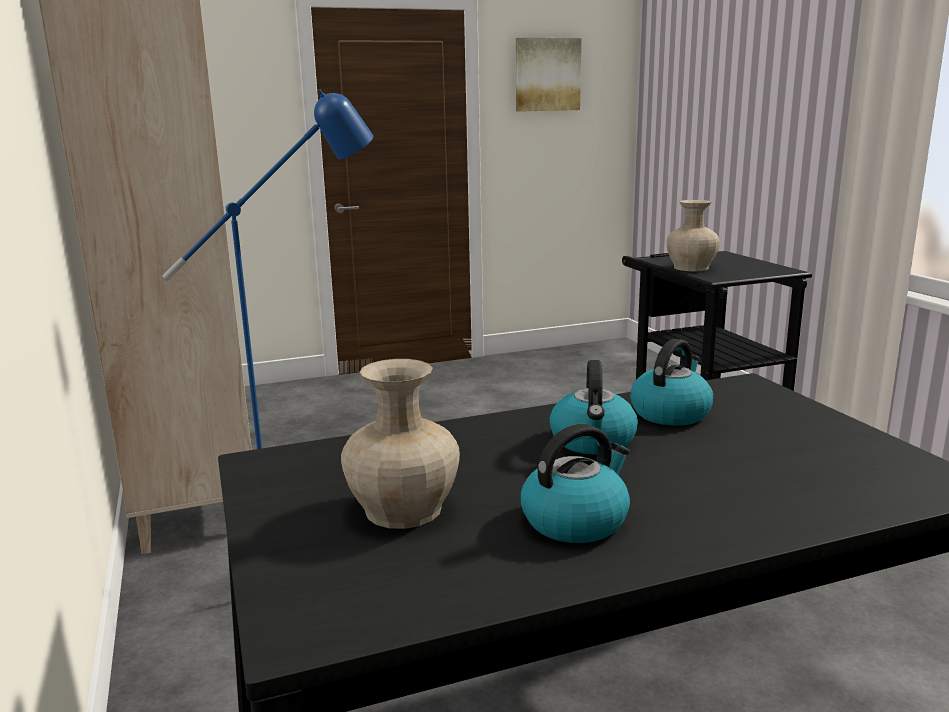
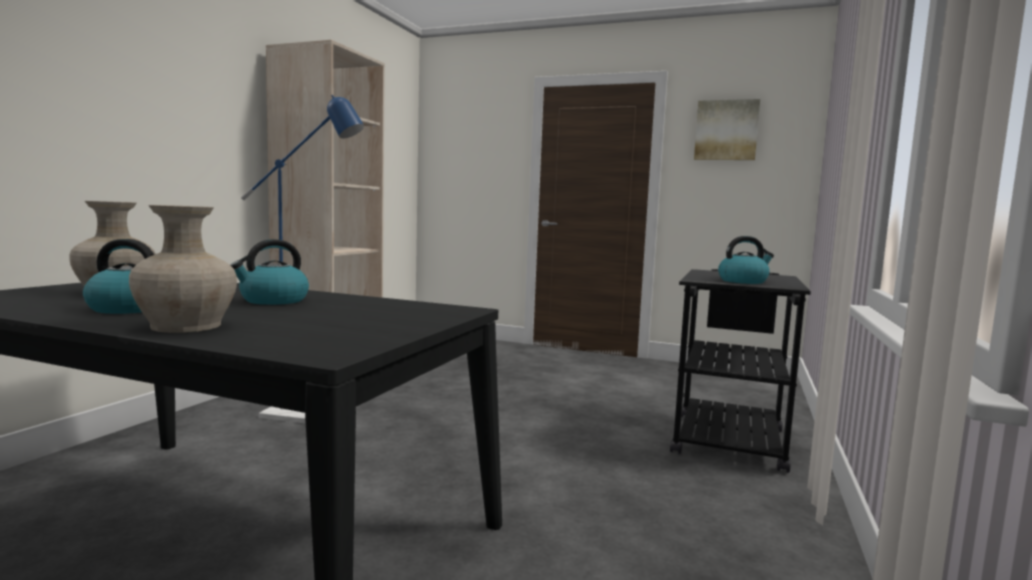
camera: 40 degrees right, 10 degrees down
kettle [630,339,713,426] -> kettle moved to [718,236,774,284]
beige vase [667,200,720,272] -> beige vase moved to [129,205,237,333]

